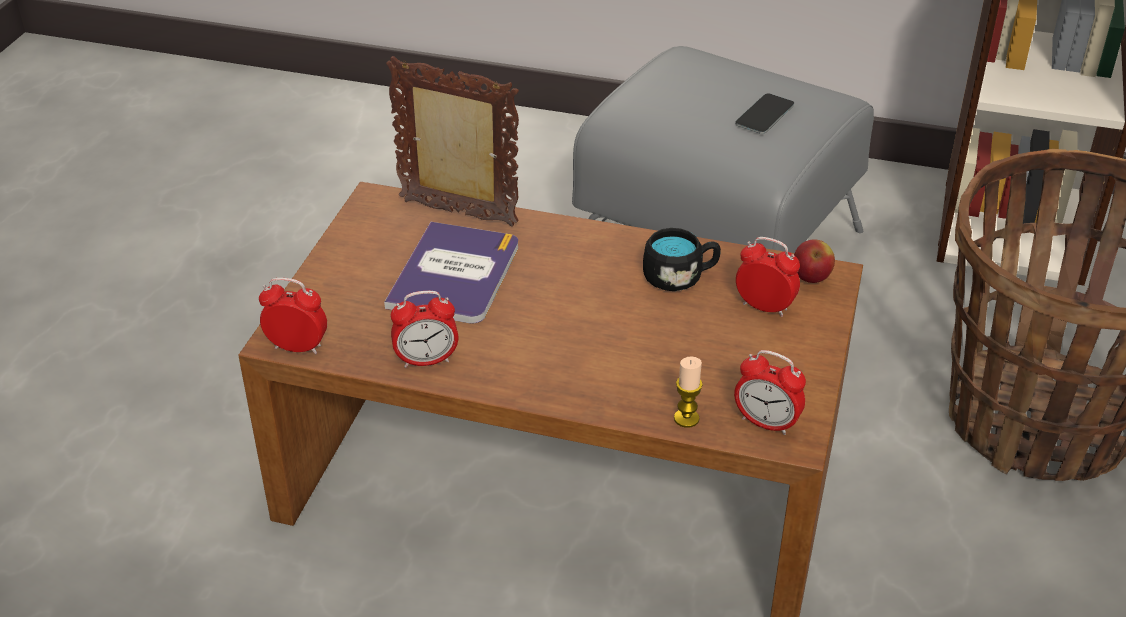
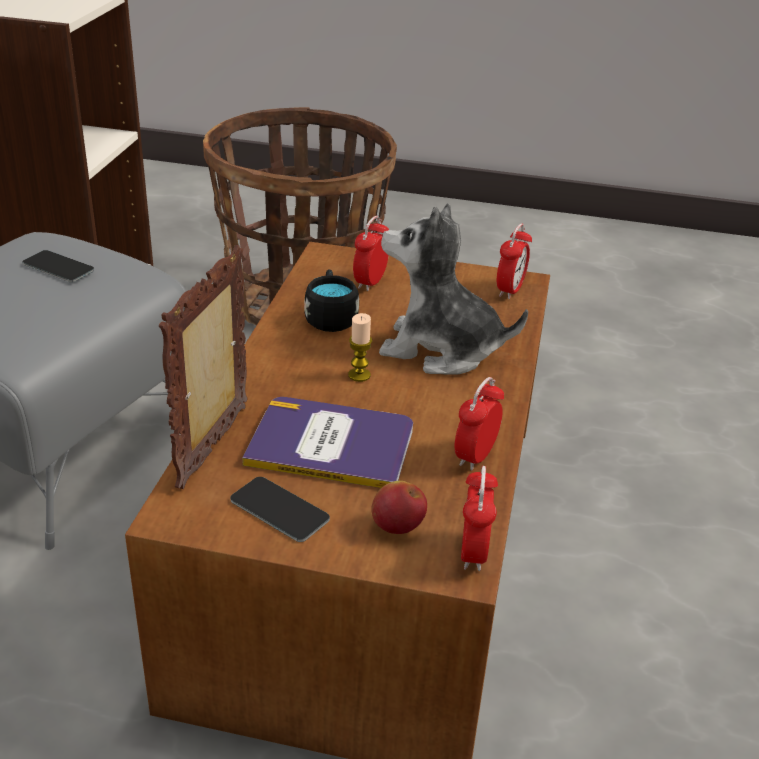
camera: 95 degrees left, 5 degrees down
alarm clock [391,291,458,368] -> alarm clock turned 135 degrees counterclockwise [455,377,504,470]
candle [674,356,703,428] -> candle moved to [348,313,372,382]
apple [794,239,835,283] -> apple moved to [371,481,427,534]
none -> phone [230,477,330,542]
none -> plush toy [379,203,528,375]

